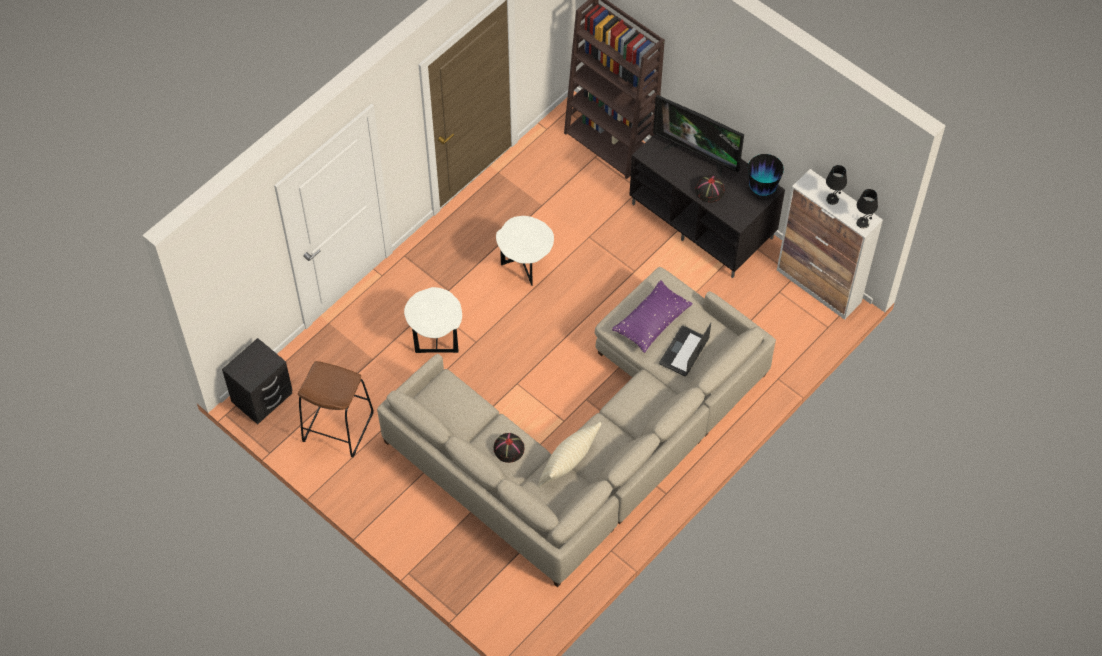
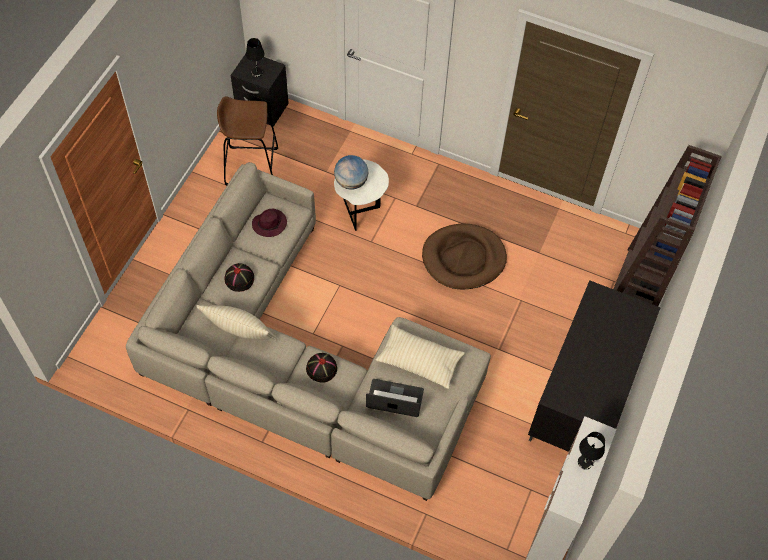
camera: 70 degrees right, 0 degrees up
white side table [496,216,554,286] -> brown dog bed [422,223,507,289]
purple pillow [612,280,693,353] -> beige pillow [376,325,465,389]
television [653,95,744,176] -> none
black hat [695,175,725,203] -> black hat moved to [306,353,337,383]
vase [748,154,784,196] -> none
black table lamp [857,189,878,229] -> black table lamp moved to [246,38,264,77]
none -> purple hat [252,209,287,237]
none -> globe [334,155,368,190]

